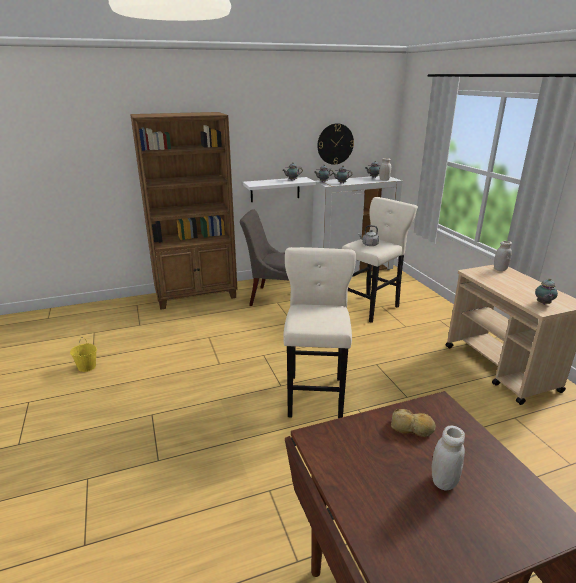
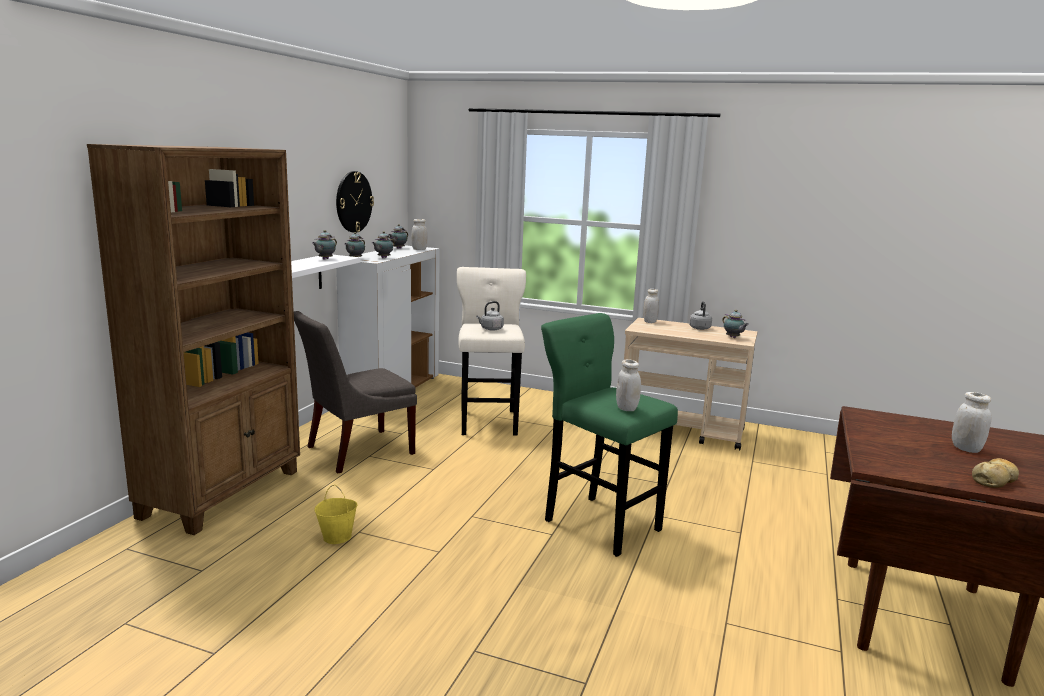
camera: 50 degrees left, 10 degrees down
yellow bucket [70,337,97,372] -> yellow bucket moved to [315,485,358,544]
beige stool [283,247,356,418] -> green stool [541,313,678,557]
bread [391,409,436,437] -> bread moved to [972,458,1019,488]
none -> white jar [616,359,641,411]
none -> grey kettle [689,301,712,330]

